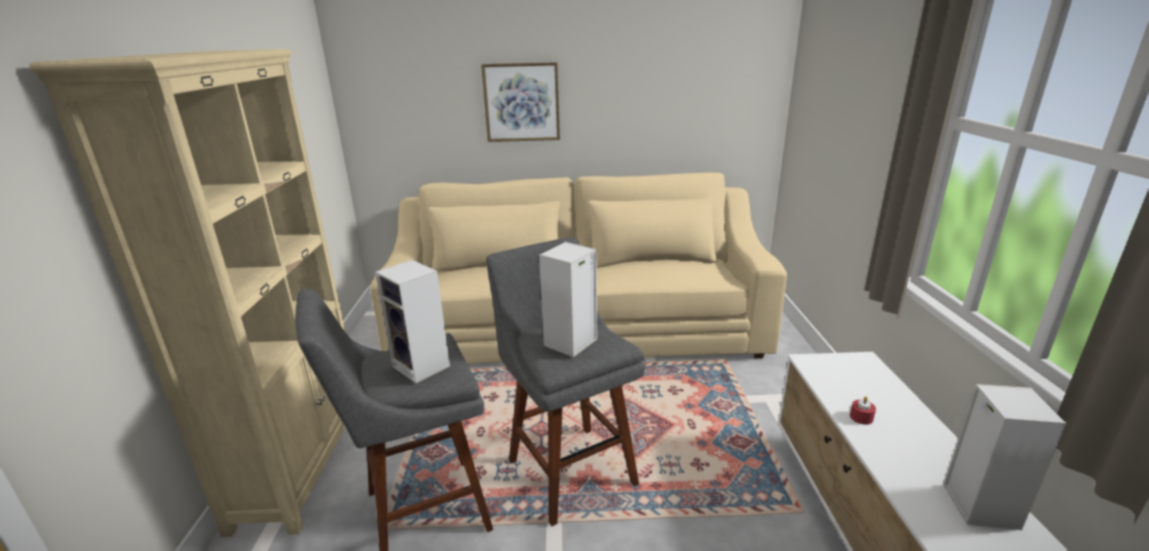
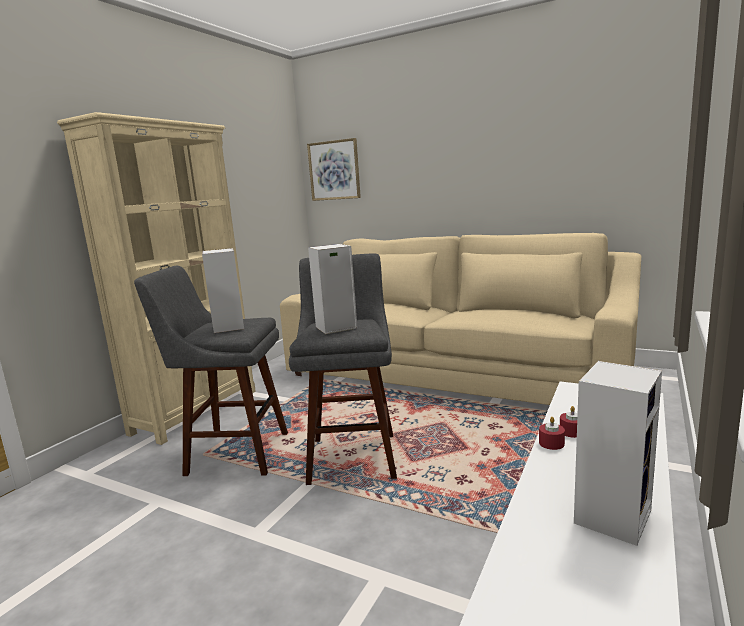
camera: 30 degrees right, 10 degrees down
picture [481,62,560,142] -> picture moved to [307,138,361,201]
none -> red candle [539,417,565,450]

